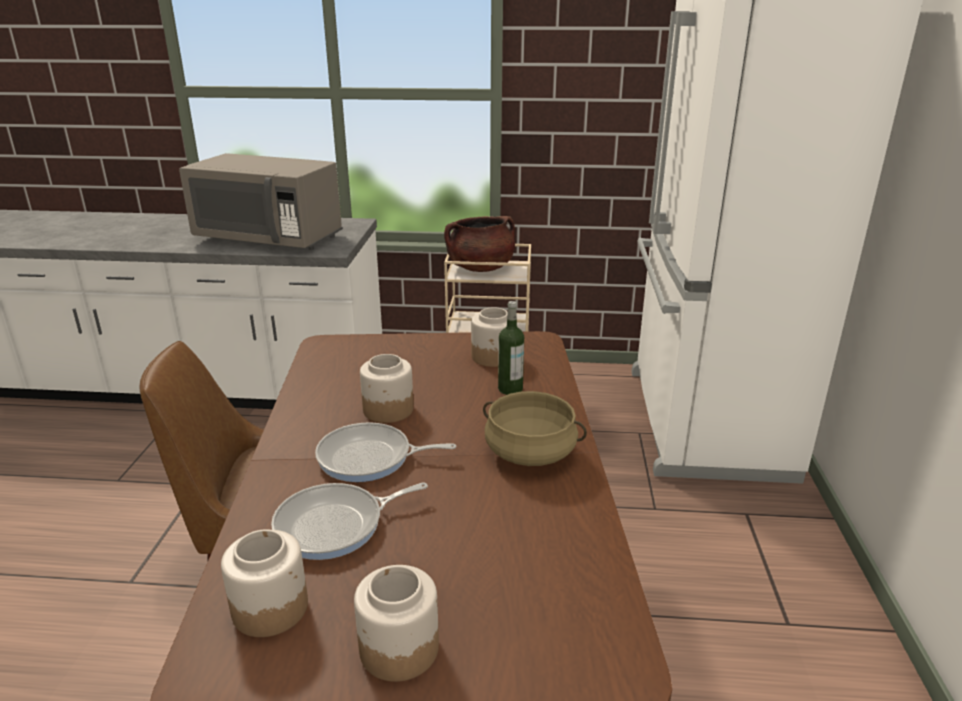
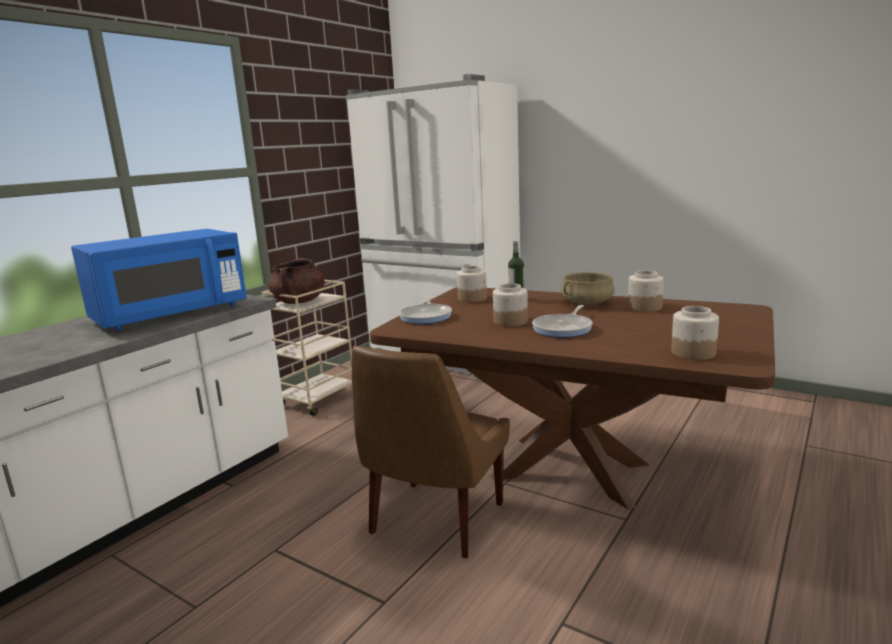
camera: 60 degrees left, 10 degrees down
grey microwave [179,153,343,250] -> blue microwave [71,229,247,330]
frying pan [271,482,428,560] -> frying pan moved to [399,295,452,324]
jar [354,565,439,682] -> jar moved to [628,270,664,312]

